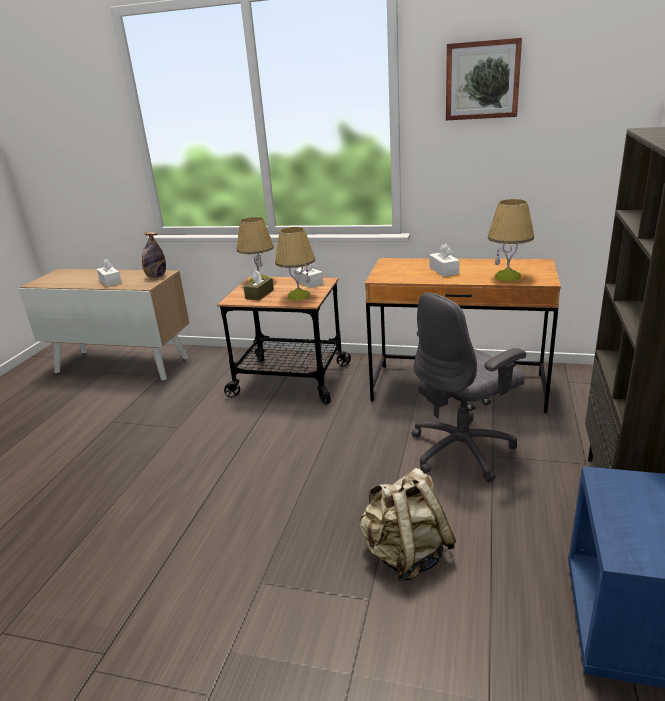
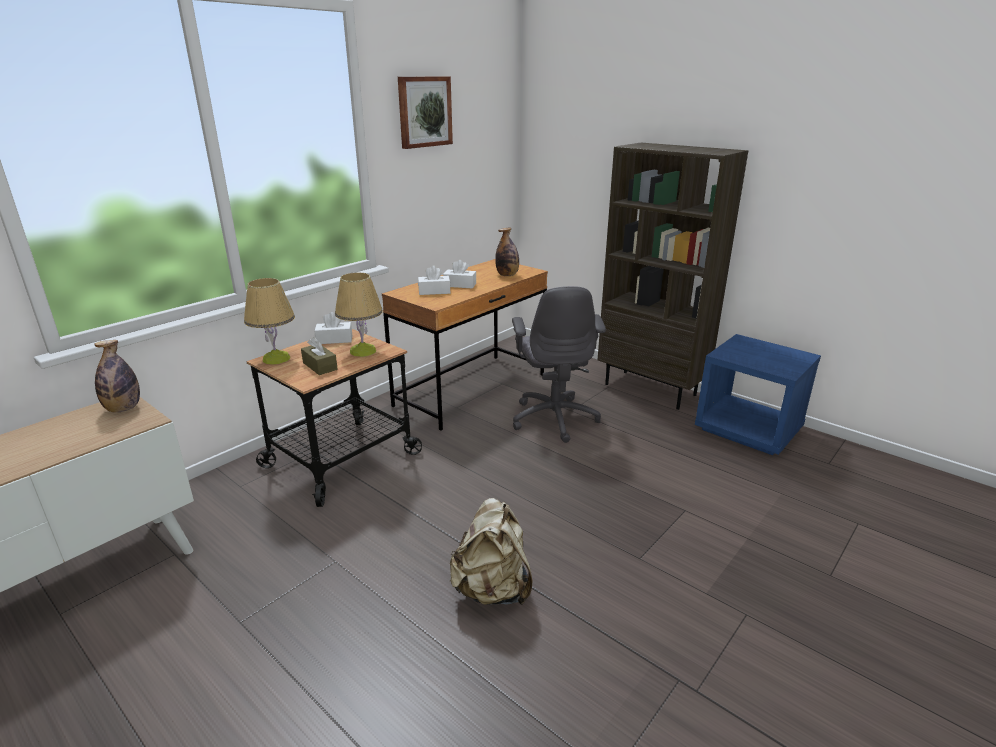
camera: 65 degrees left, 0 degrees up
white tissue box [97,259,122,287] -> white tissue box moved to [418,266,451,295]
beige backpack [359,468,456,581] -> beige backpack moved to [450,498,533,605]
table lamp [487,199,534,281] -> bottle [495,228,519,276]

